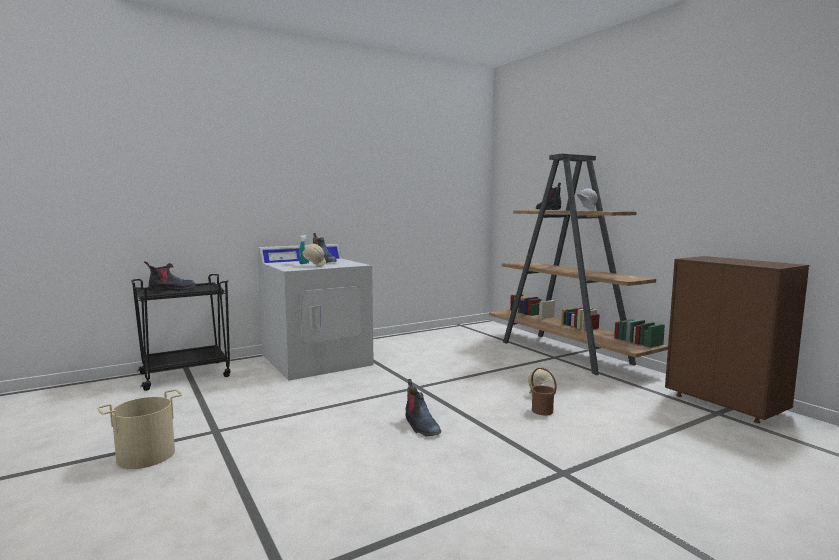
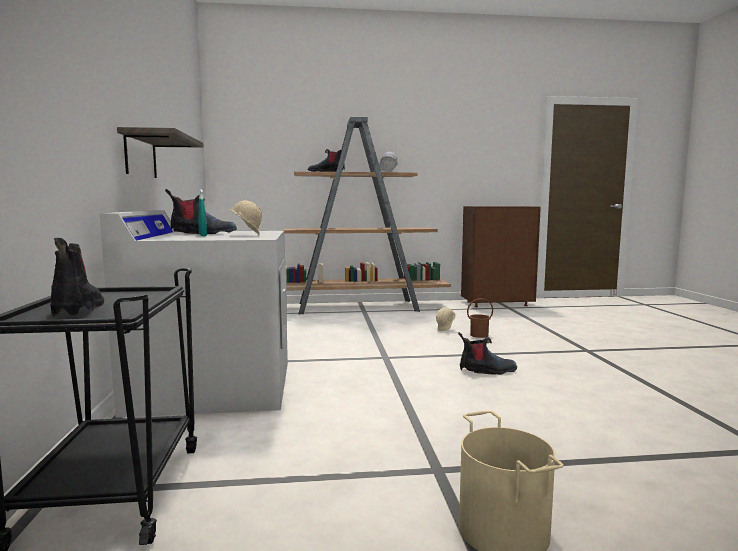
camera: 65 degrees left, 0 degrees up
none -> shelf [117,127,204,178]

